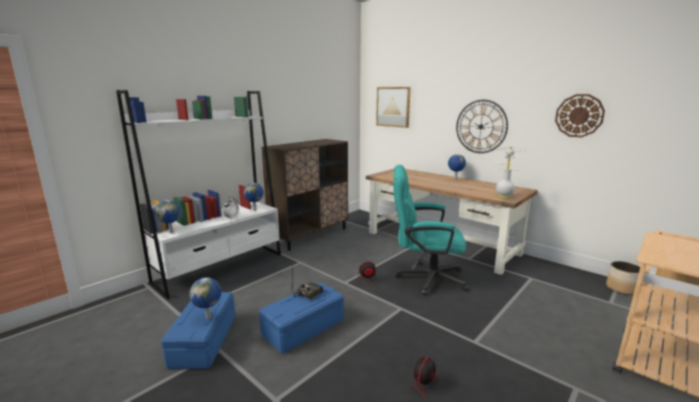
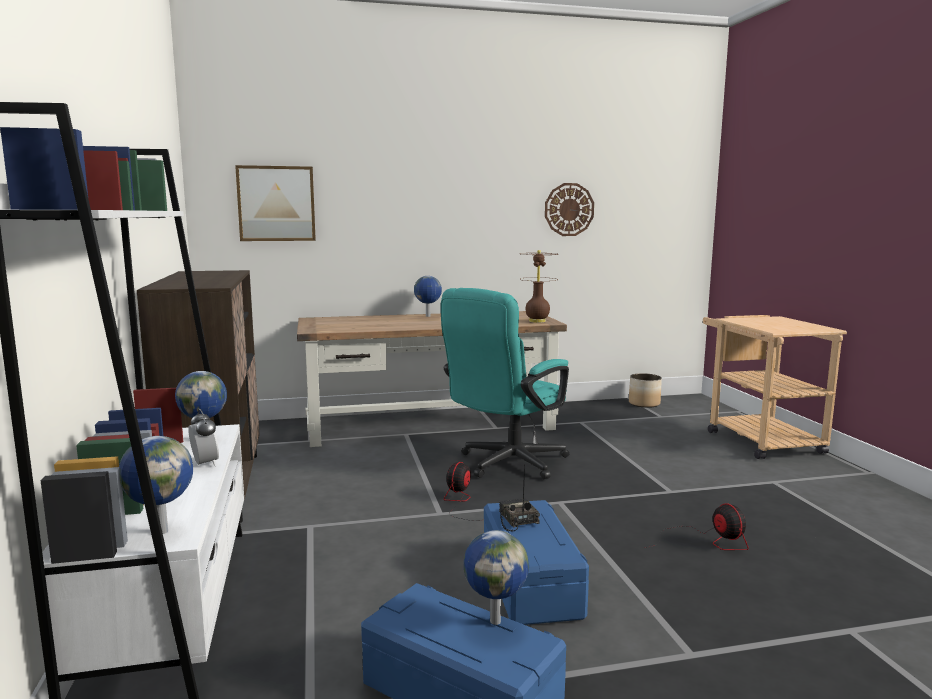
camera: 55 degrees left, 5 degrees down
wall clock [456,100,508,153] -> none
white table lamp [494,146,526,199] -> brown table lamp [519,250,558,323]

